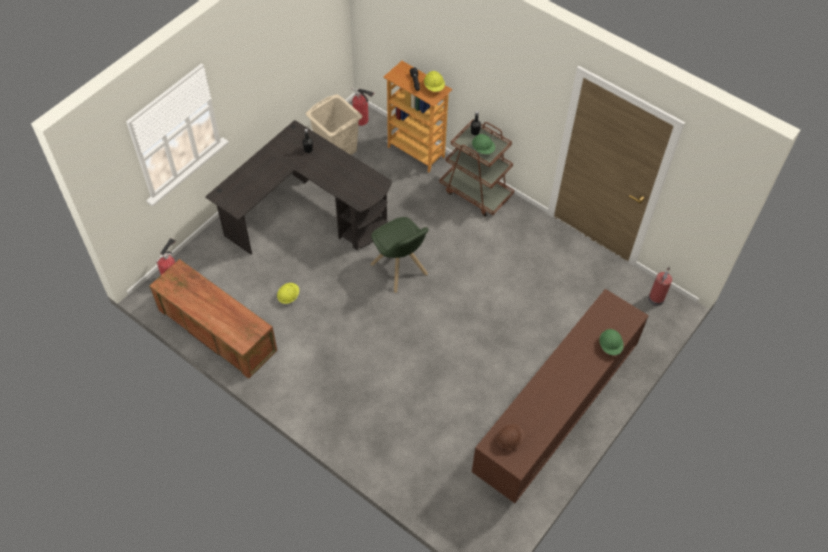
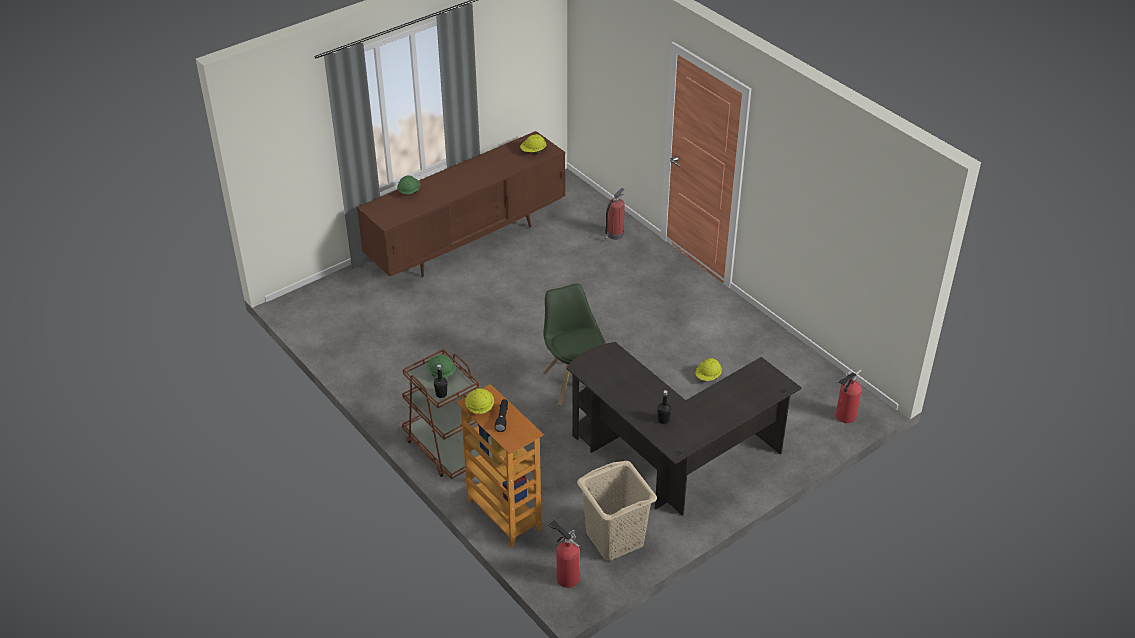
camera: 165 degrees left, 15 degrees down
brown bench [149,259,277,379] -> none
brown hard hat [497,424,525,449] -> yellow hard hat [520,134,546,154]
fire extinguisher [648,267,672,306] -> fire extinguisher moved to [605,188,625,240]

